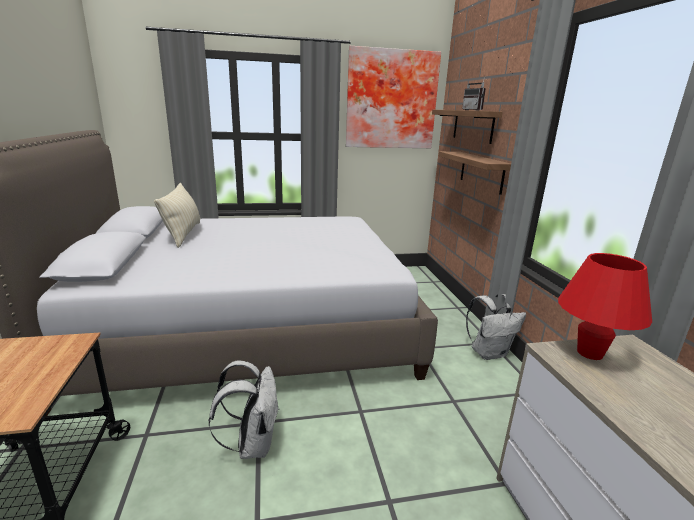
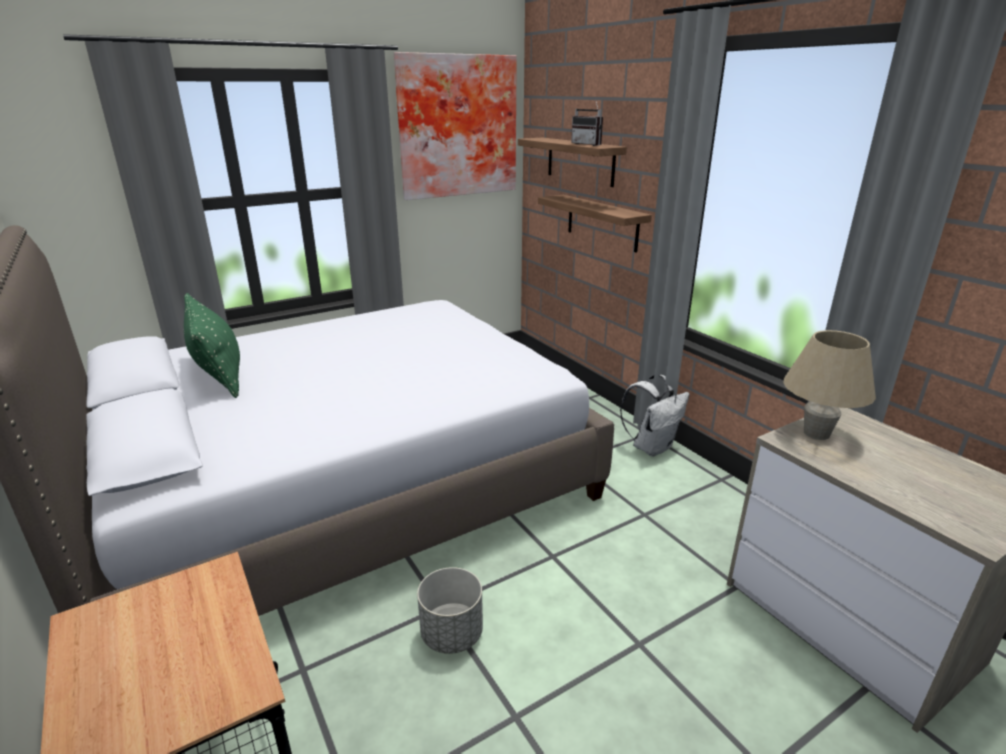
camera: 20 degrees left, 5 degrees up
beige pillow [154,183,200,248] -> green pillow [184,293,240,398]
white backpack [208,361,278,459] -> grey planter [417,567,483,654]
red table lamp [558,253,652,360] -> beige table lamp [784,330,876,440]

